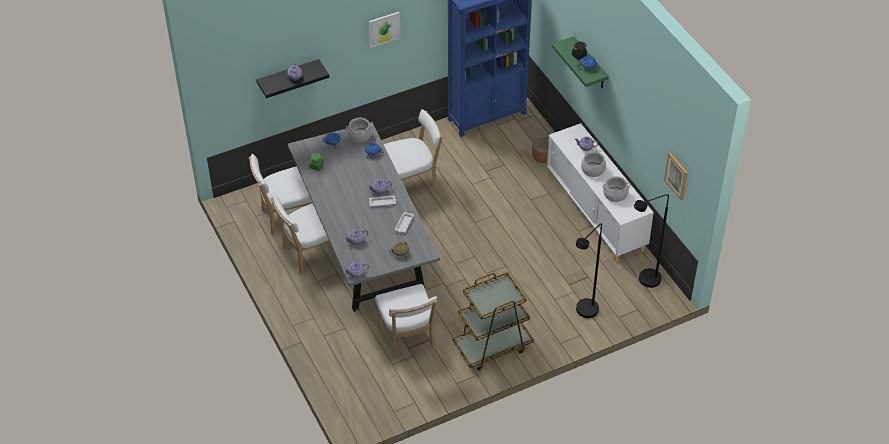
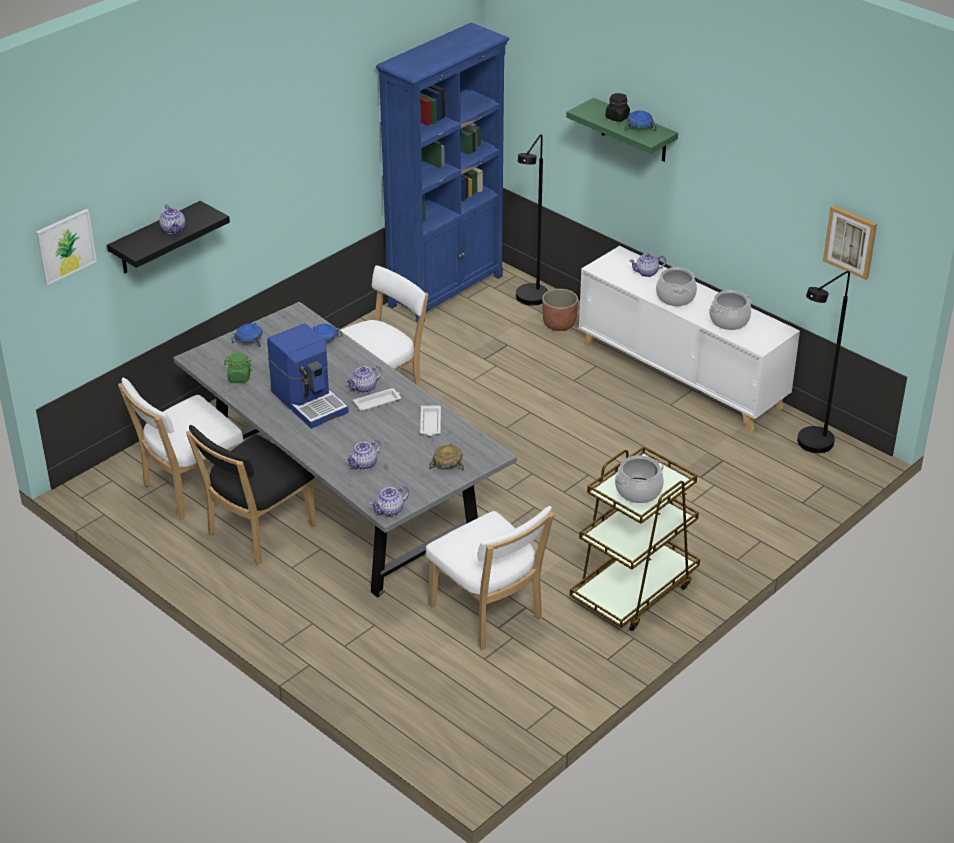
camera: 20 degrees left, 10 degrees down
white chair [271,194,329,275] -> black chair [186,425,316,565]
cooking pot [346,118,373,142] -> cooking pot moved to [615,455,664,503]
picture [369,12,401,48] -> picture moved to [36,209,97,285]
black floor lamp [576,223,602,318] -> black floor lamp moved to [516,134,548,306]
none -> coffee machine [267,323,349,429]

